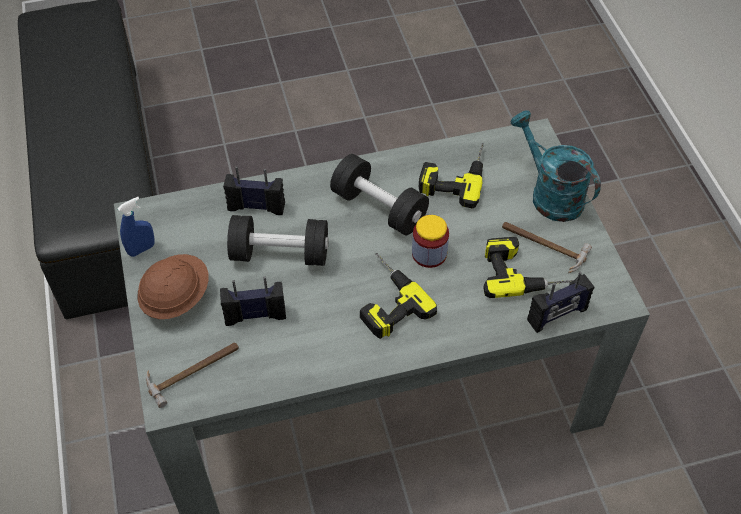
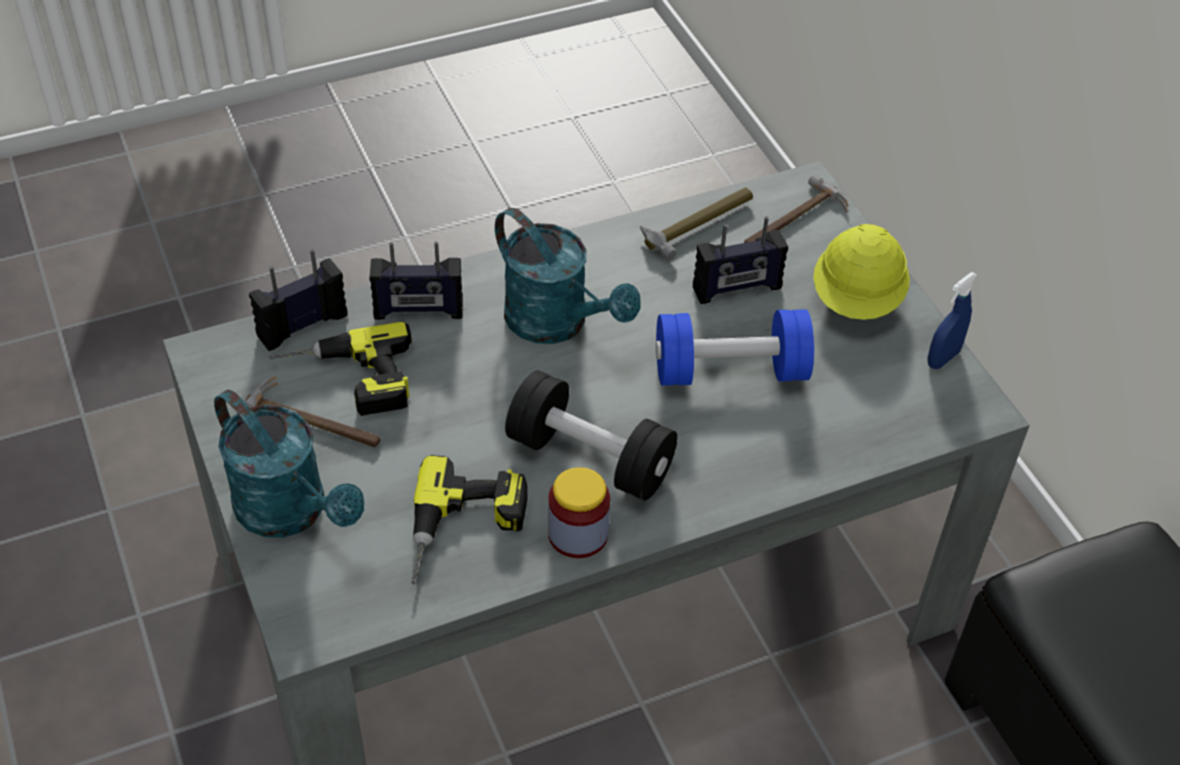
camera: 170 degrees right, 5 degrees down
brown hard hat [137,254,209,319] -> yellow hard hat [813,224,910,320]
radio [223,166,285,215] -> radio moved to [370,242,463,320]
black dumbbell [227,215,329,266] -> blue dumbbell [656,309,814,386]
power drill [360,253,437,339] -> turquoise watering can [495,208,641,344]
jar [412,215,449,268] -> jar moved to [548,467,610,558]
none -> hammer [640,187,753,260]

